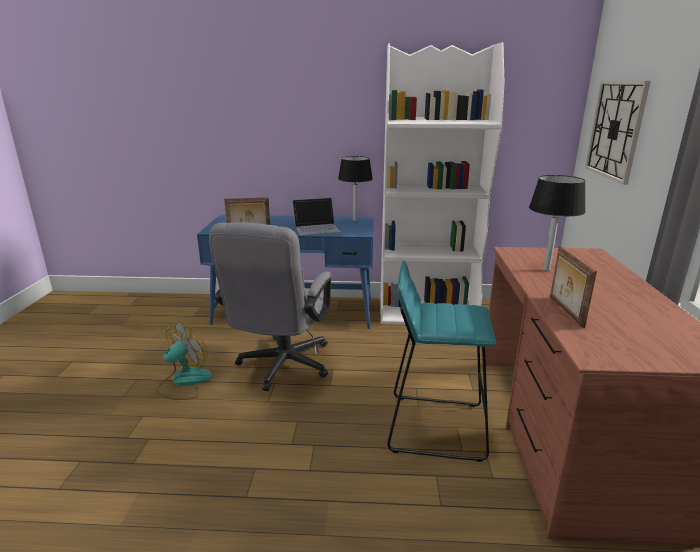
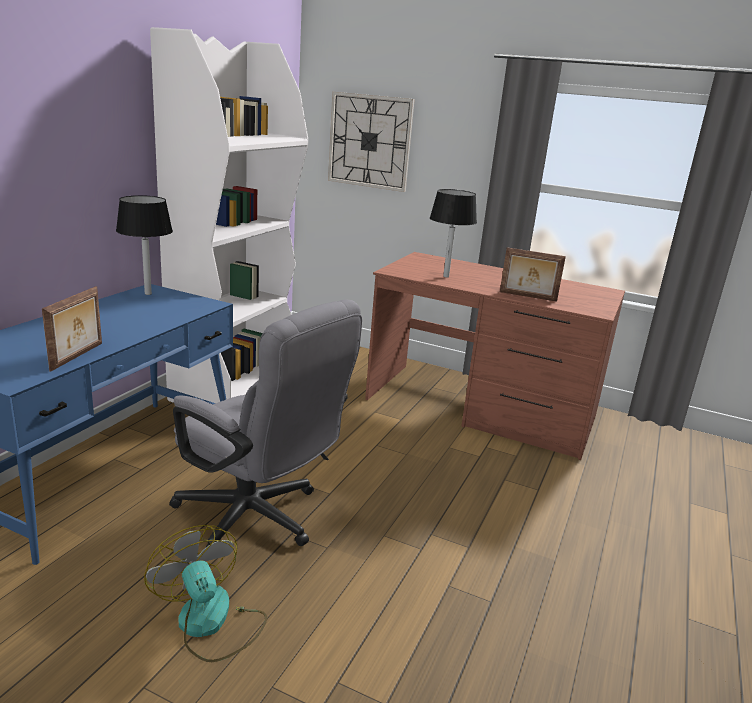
camera: 70 degrees left, 0 degrees up
laptop [292,198,341,235] -> none
turquoise stool [387,260,496,462] -> none

